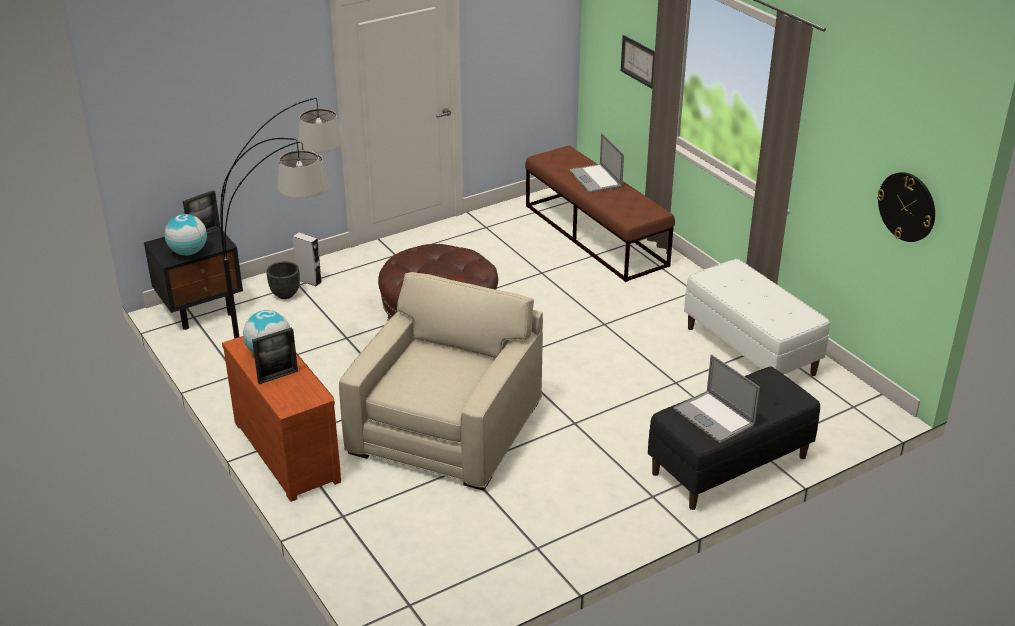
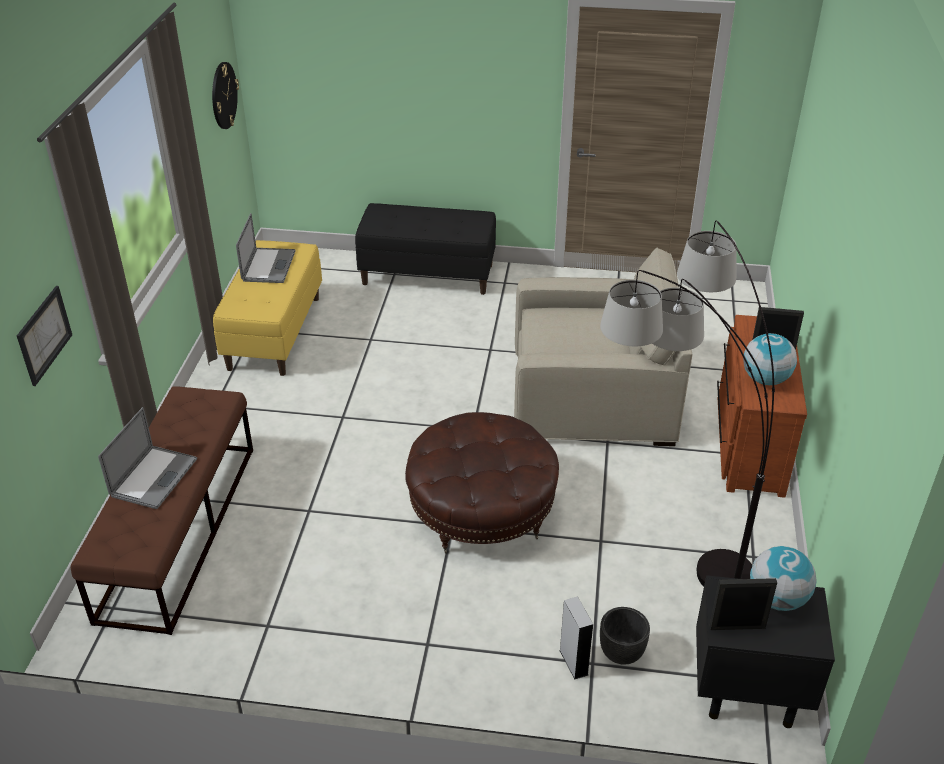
camera: 140 degrees left, 5 degrees up
beige armchair [339,272,543,491] -> beige armchair turned 150 degrees counterclockwise [514,248,693,446]
laptop [673,354,760,443] -> laptop moved to [236,213,296,283]
white bench [684,259,830,376] -> yellow bench [213,240,322,376]

